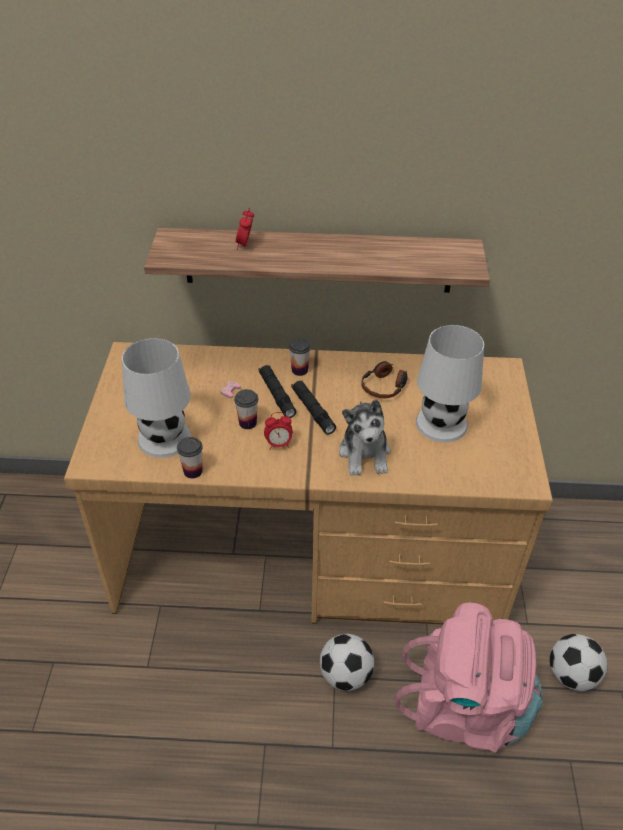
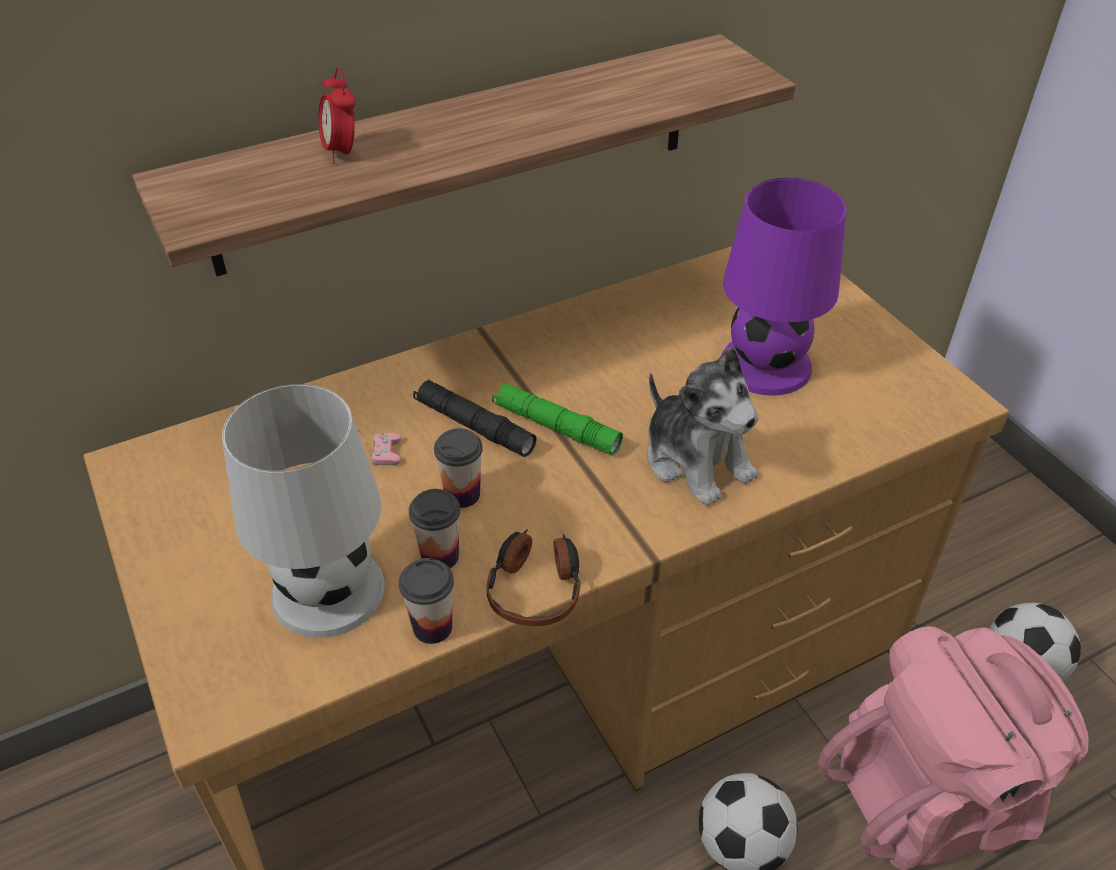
camera: 30 degrees left, 0 degrees up
alarm clock [264,412,293,450] -> none
cup [289,338,311,376] -> cup moved to [409,489,461,568]
black flashlight [291,381,336,434] -> green flashlight [492,383,623,455]
headphones [361,361,408,399] -> headphones moved to [487,529,580,626]
white table lamp [416,325,484,443] -> purple table lamp [721,178,846,396]

